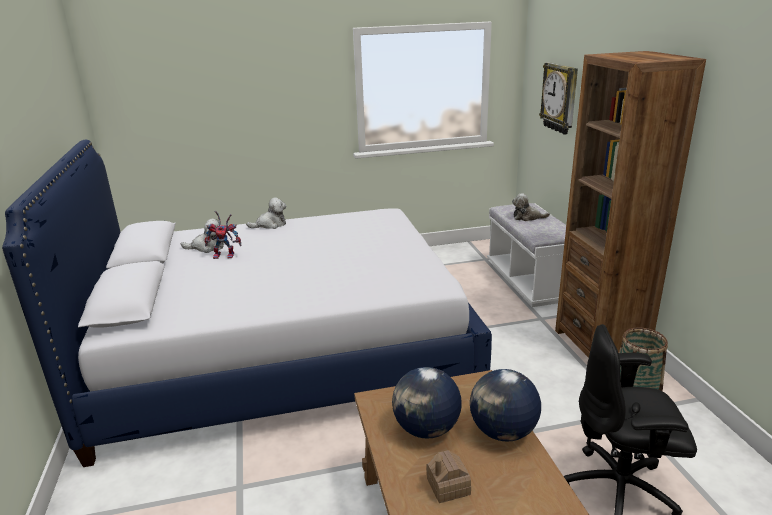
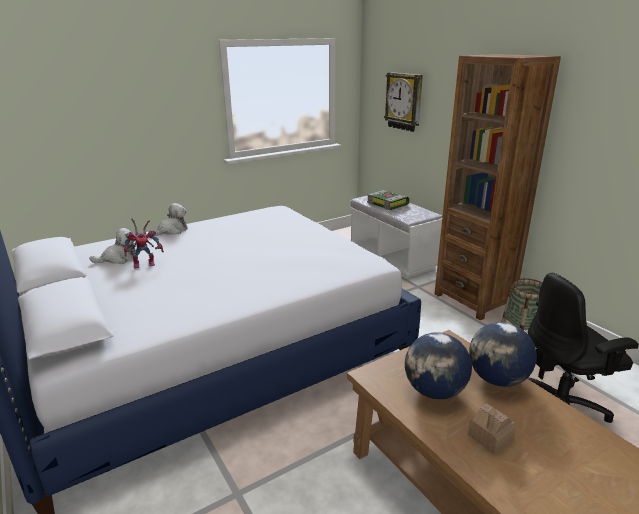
camera: 20 degrees left, 0 degrees up
plush toy [512,193,550,221] -> book [367,190,409,210]

